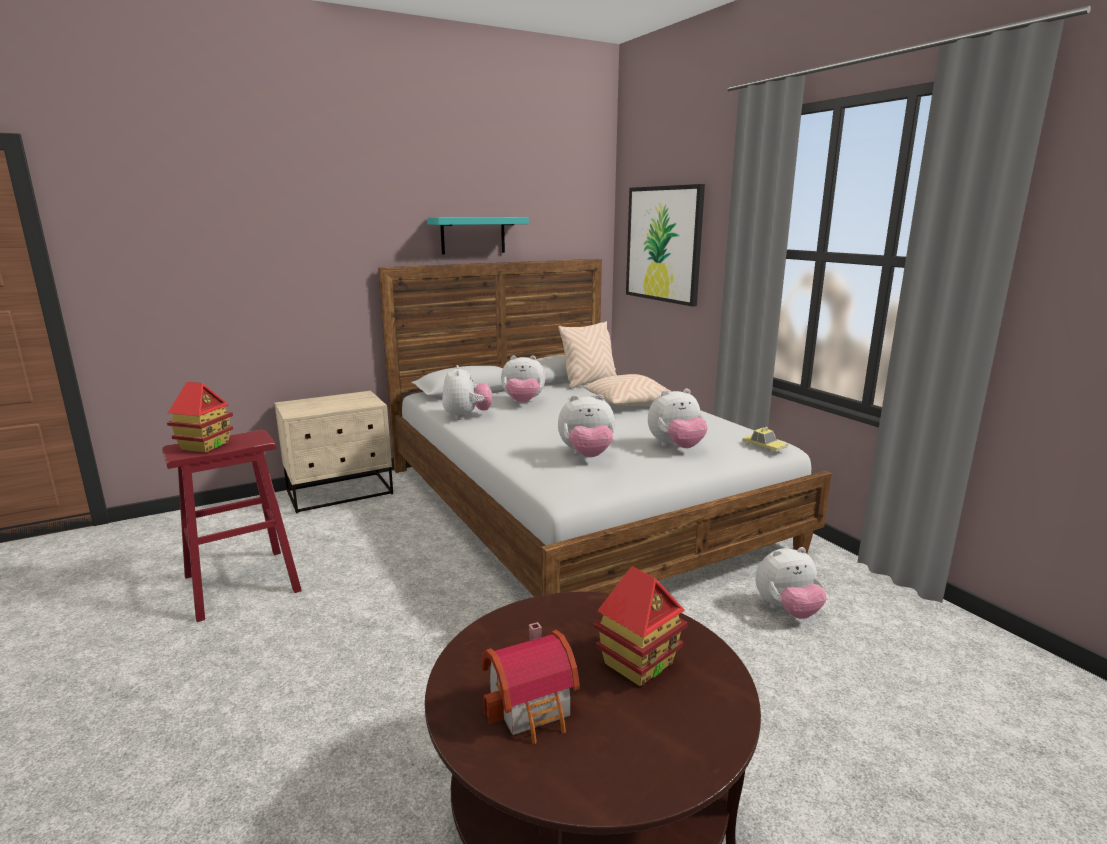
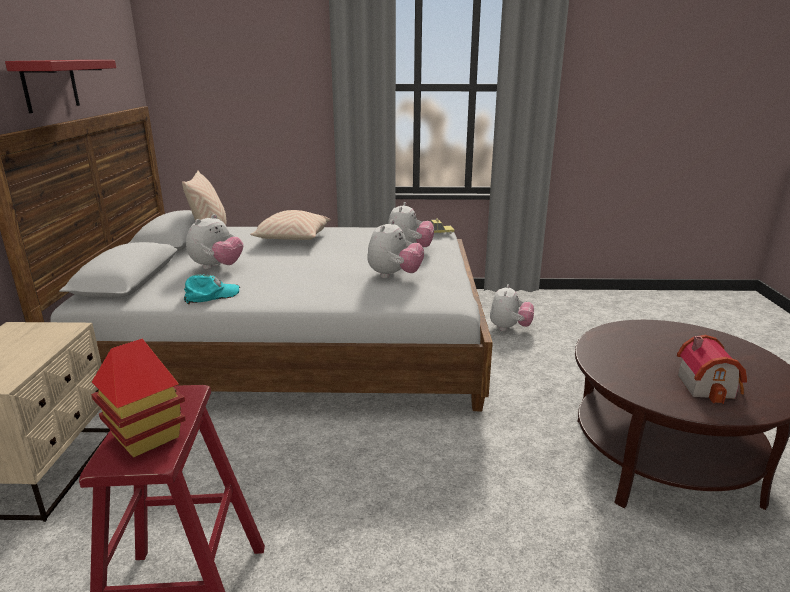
camera: 60 degrees left, 5 degrees up
turquoise shelf [427,217,529,255] -> red shelf [5,60,116,113]
plush toy [442,365,492,420] -> turquoise cap [184,274,240,304]
toy house [594,567,687,686] -> none
picture [626,184,705,307] -> none

